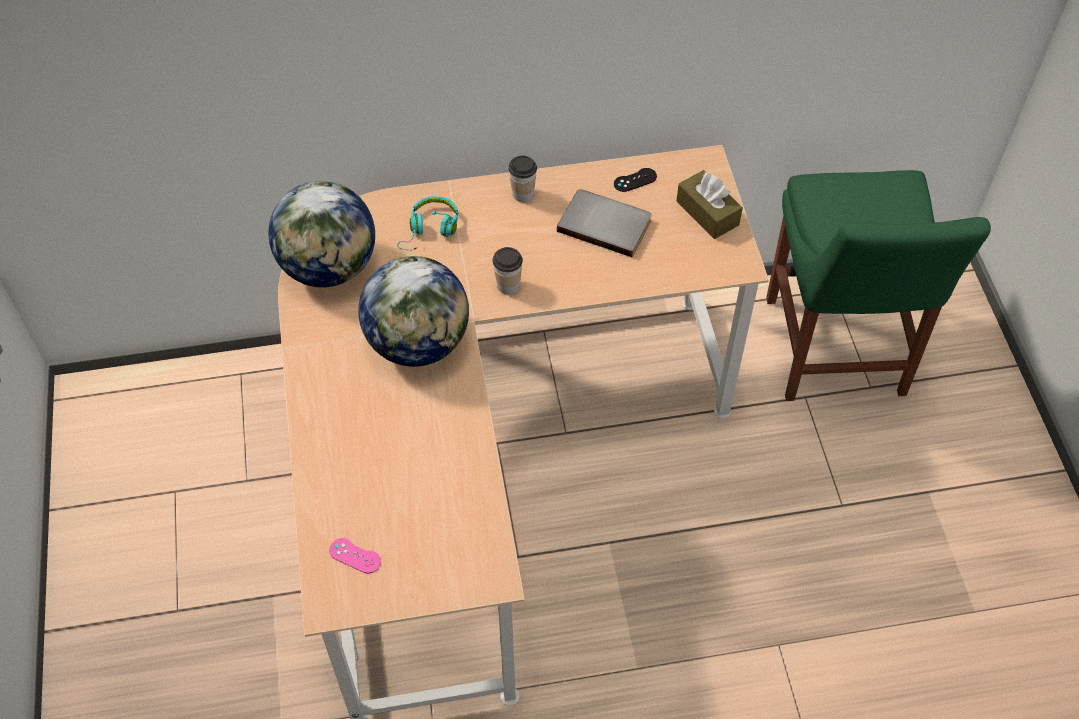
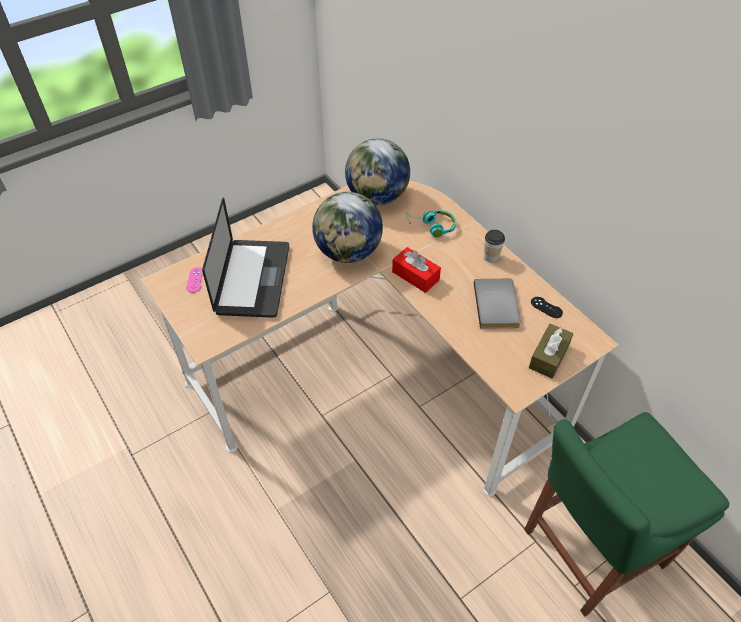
camera: 65 degrees right, 5 degrees down
cup [493,247,523,295] -> red tissue box [392,247,441,293]
none -> laptop [202,197,289,318]

